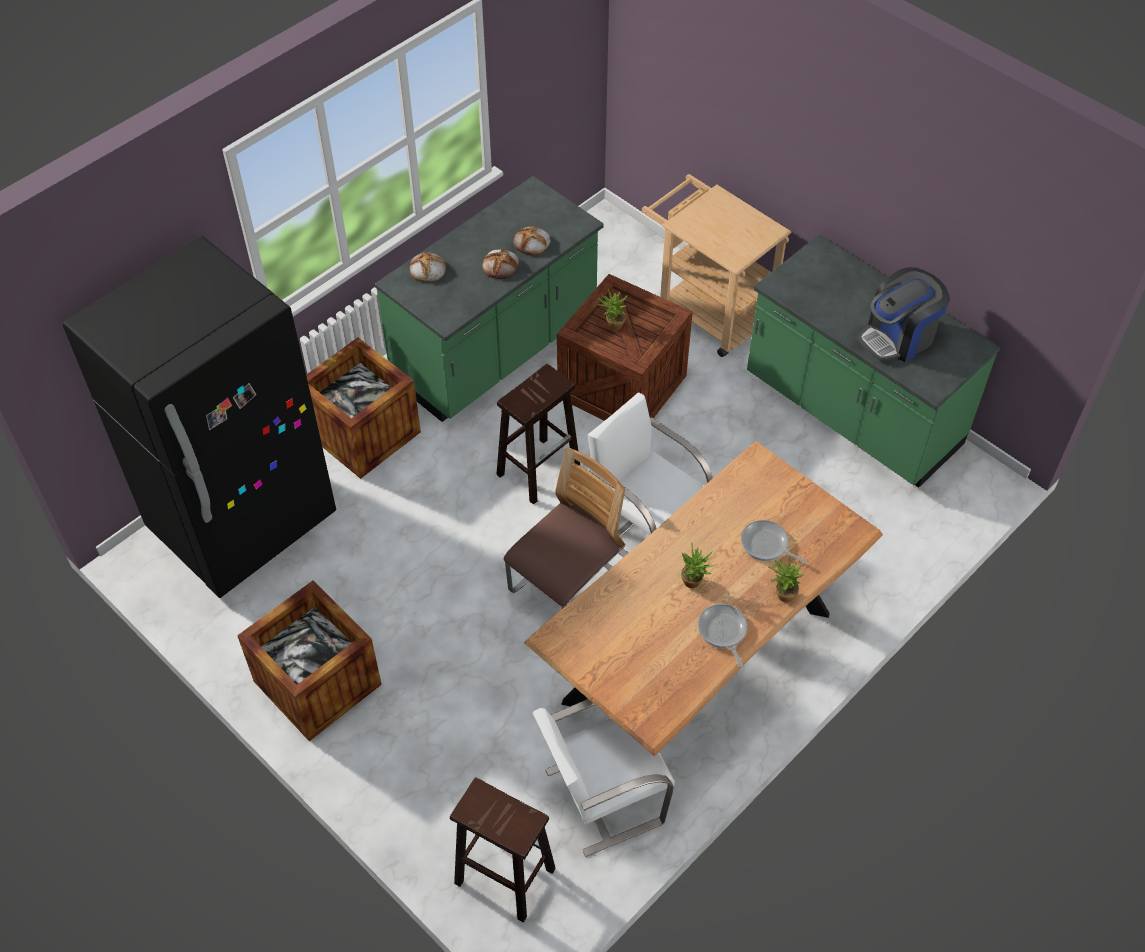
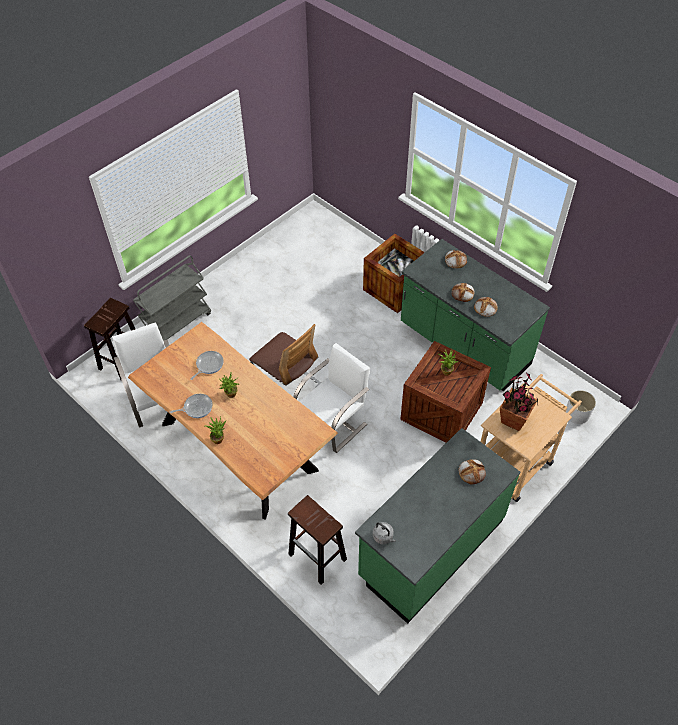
camera: 90 degrees right, 0 degrees up
black fridge [63,236,336,598] -> none
crate [237,580,382,741] -> none
brown stool [496,364,580,505] -> brown stool moved to [288,495,347,585]
frying pan [741,520,807,564] -> frying pan moved to [191,351,224,380]
coffee machine [858,267,950,362] -> none
none -> grey cart [133,255,211,341]
none -> grey kettle [373,522,396,544]
none -> bread [458,459,486,485]
none -> potted plant [500,373,538,431]
none -> white planter [566,390,596,424]

